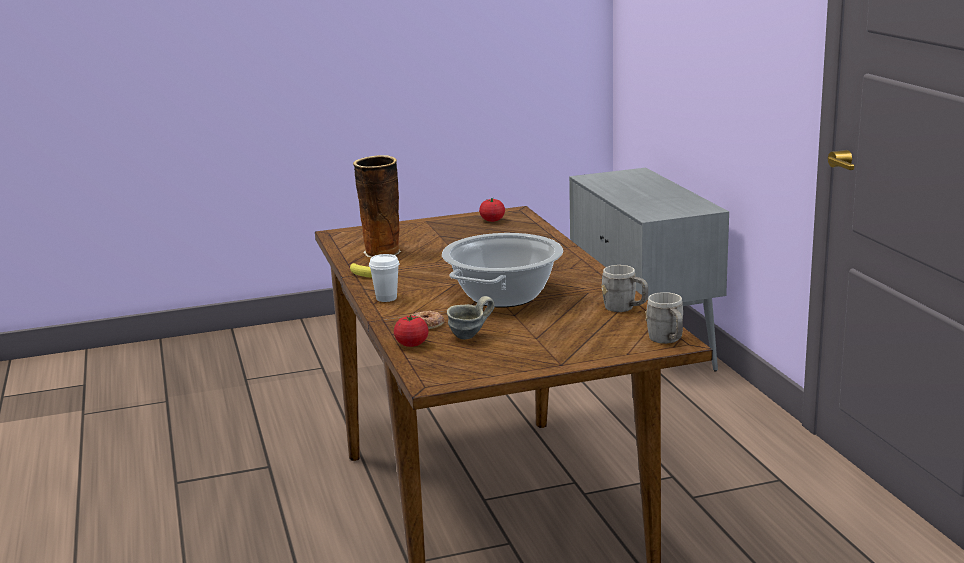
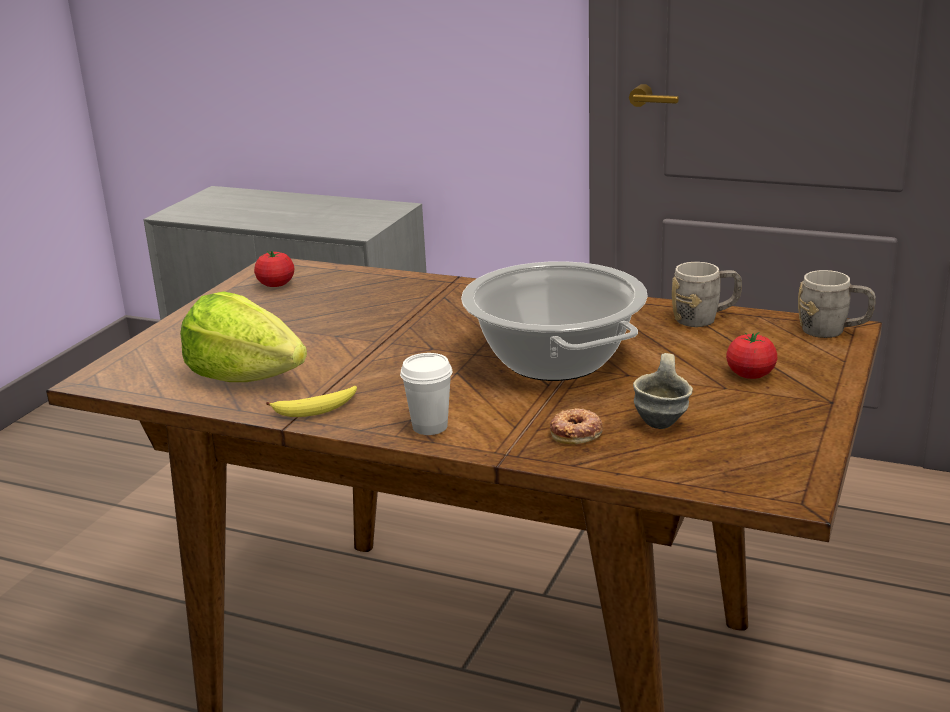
camera: 50 degrees left, 5 degrees up
vase [353,155,401,257] -> lettuce [180,291,307,382]
tomato [394,315,429,347] -> tomato moved to [726,332,777,379]

